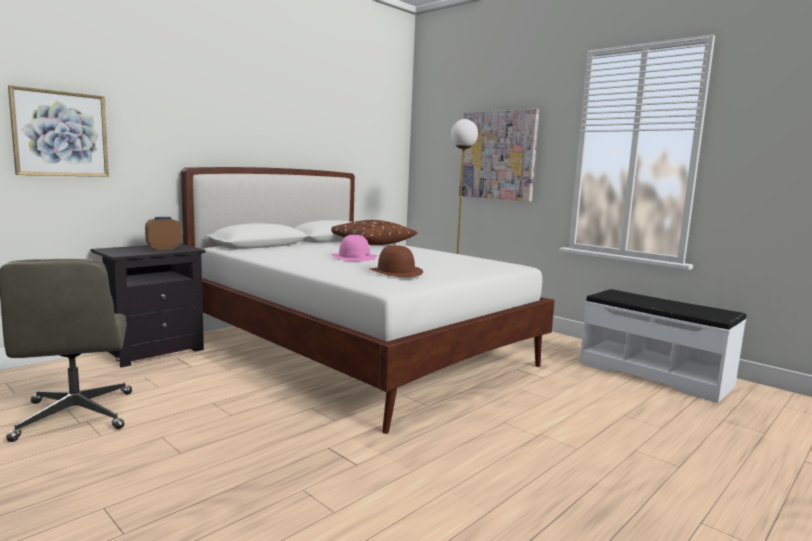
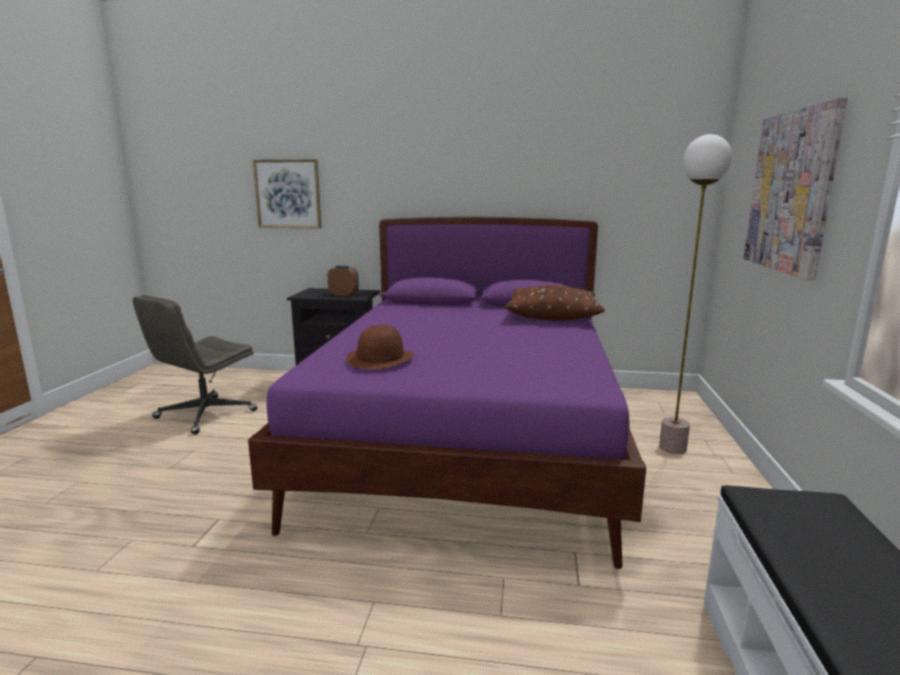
camera: 55 degrees right, 5 degrees up
white bed [181,167,555,434] -> purple bed [248,217,646,569]
pink hat [332,235,377,261] -> none

